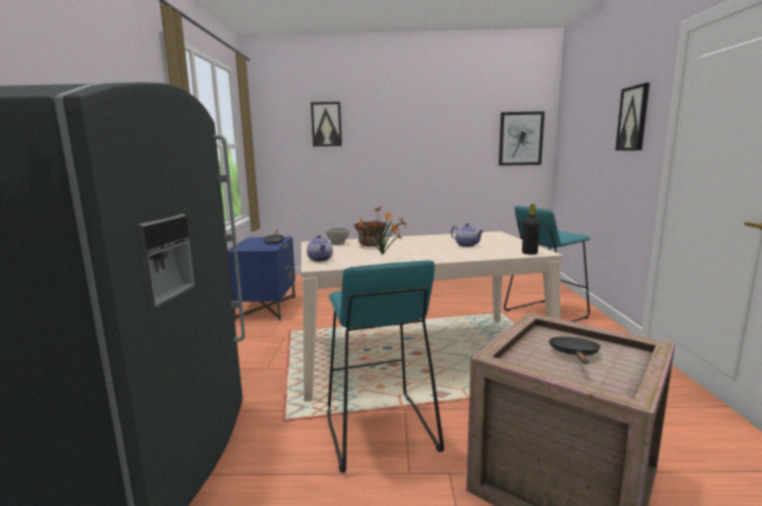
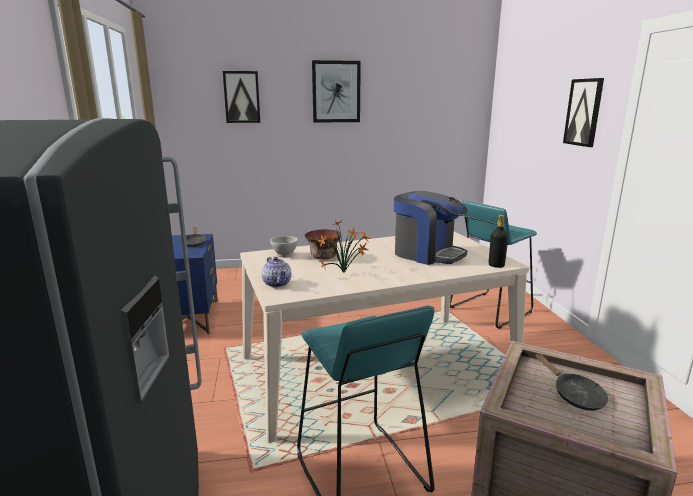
camera: 10 degrees left, 5 degrees up
teapot [451,223,484,247] -> coffee machine [394,191,468,265]
picture [499,111,545,166] -> picture moved to [312,60,361,123]
black frying pan [549,337,601,364] -> black frying pan turned 150 degrees clockwise [536,353,608,411]

